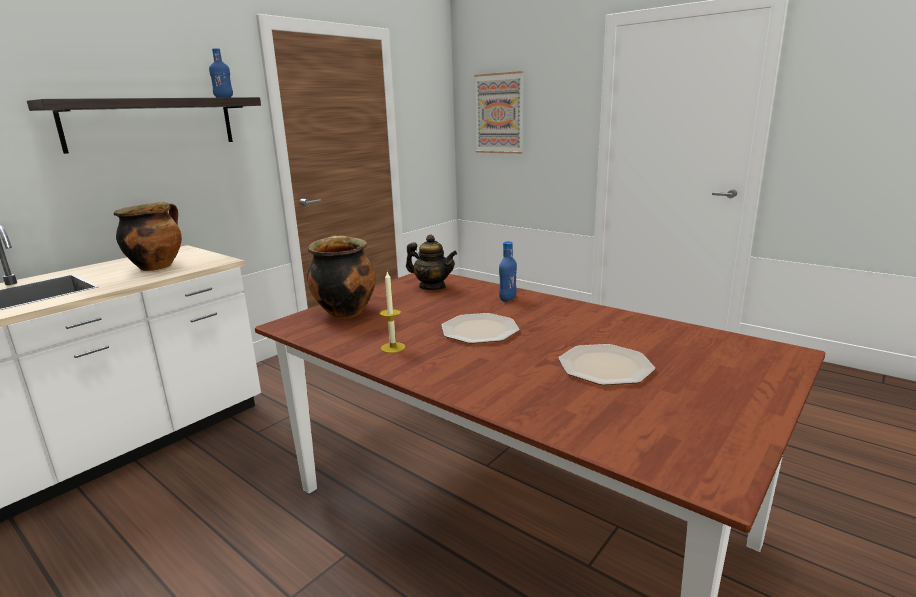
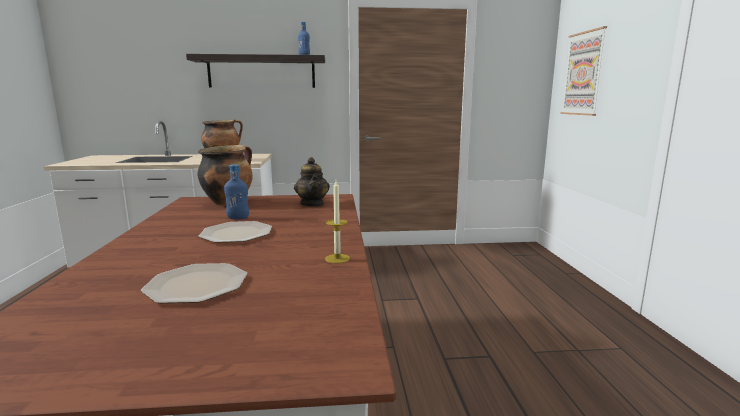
camera: 45 degrees right, 5 degrees down
candle [380,272,405,353] -> candle moved to [325,181,350,264]
blue bottle [499,241,517,302] -> blue bottle moved to [224,164,249,219]

